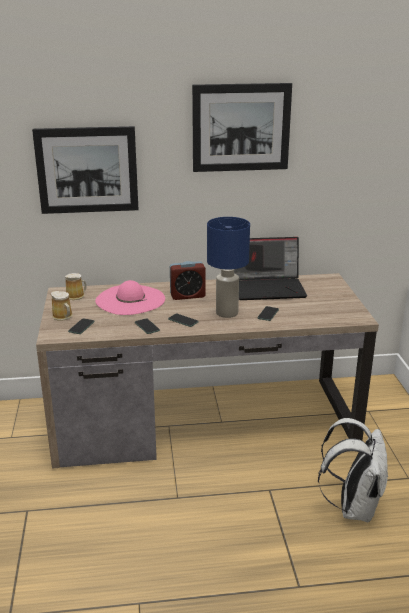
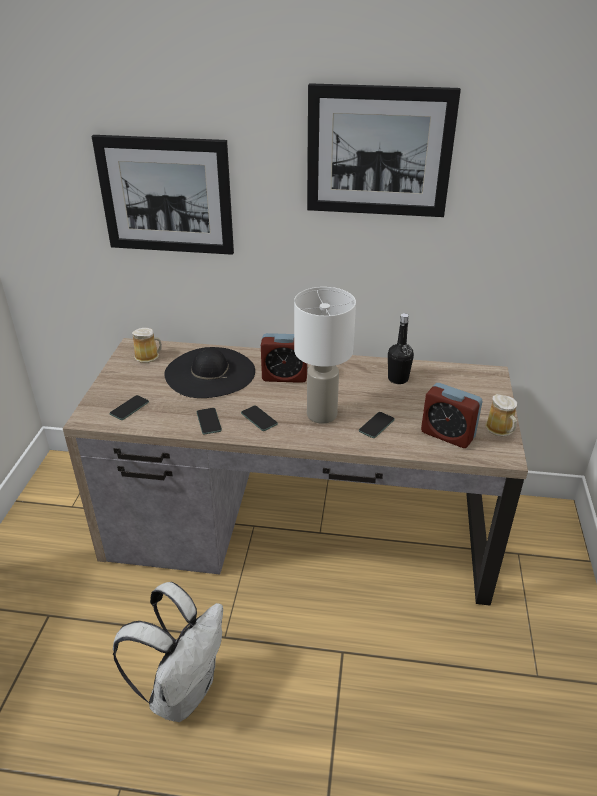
camera: 15 degrees right, 10 degrees up
mug [51,291,73,321] -> mug moved to [485,394,517,436]
pink hat [95,280,165,315] -> black hat [164,347,255,398]
blue table lamp [207,217,250,318] -> white table lamp [294,287,356,424]
laptop [234,237,307,300] -> black bottle [388,313,414,384]
white backpack [318,418,388,522] -> white backpack moved to [113,582,223,722]
none -> alarm clock [421,383,483,448]

